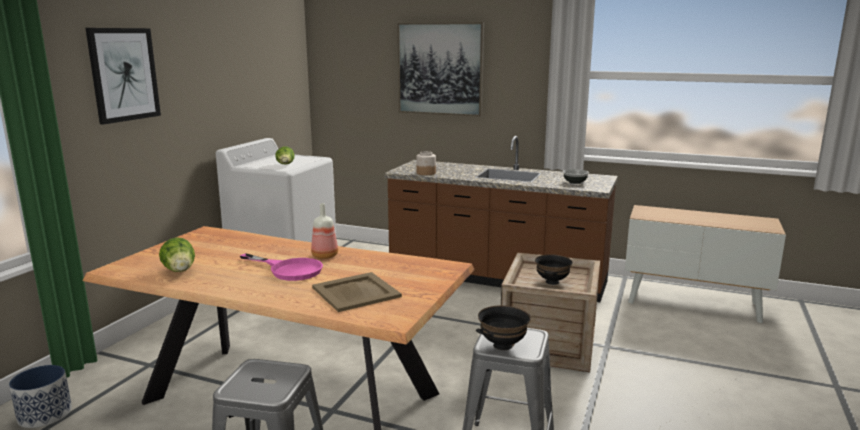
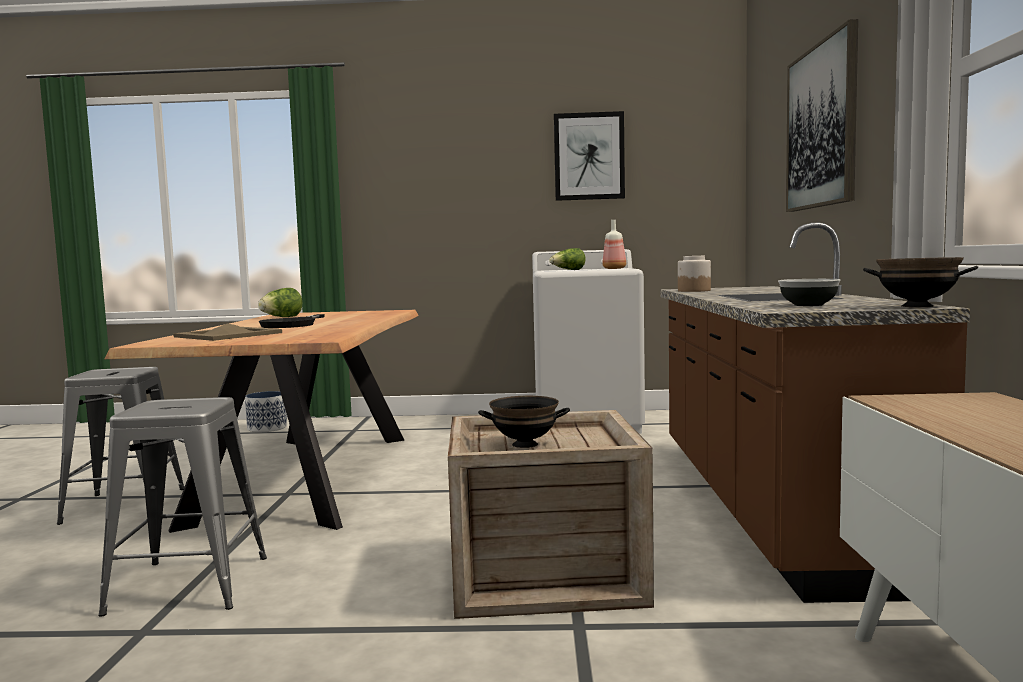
camera: 70 degrees right, 10 degrees down
picture [86,28,161,125] -> picture moved to [554,111,625,201]
pink frying pan [240,253,323,281] -> black frying pan [259,314,325,328]
bottle [311,203,338,259] -> bottle moved to [602,220,626,269]
black bowl [476,305,530,350] -> black bowl moved to [863,257,978,307]

